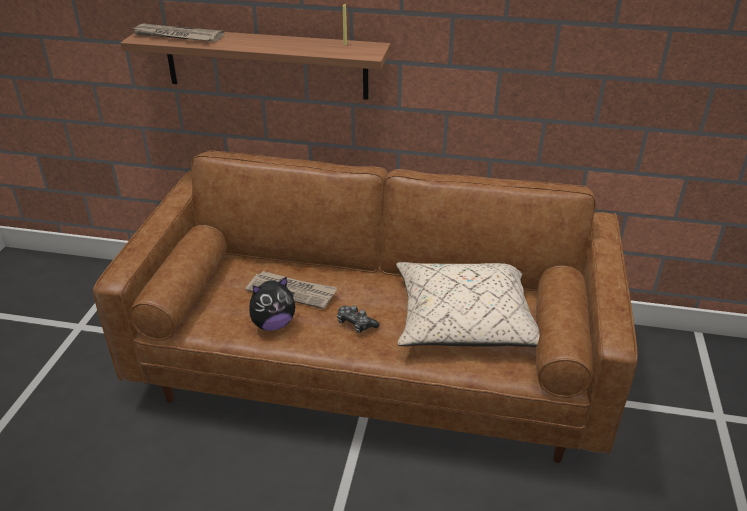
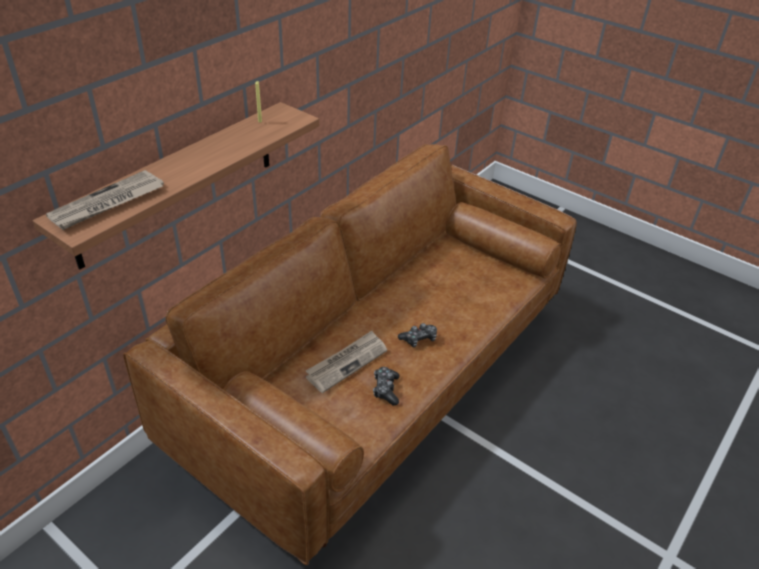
camera: 65 degrees left, 5 degrees up
plush toy [249,276,295,331] -> game controller [373,367,400,405]
beige pillow [396,262,539,347] -> none

